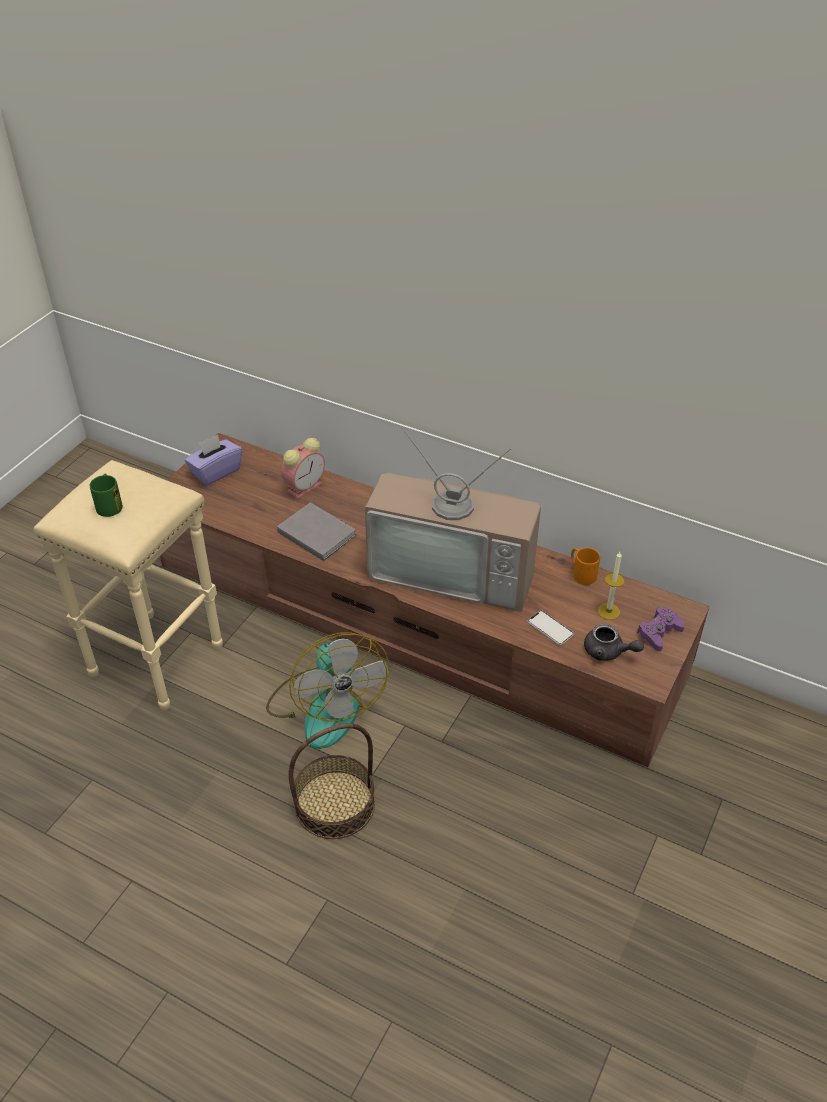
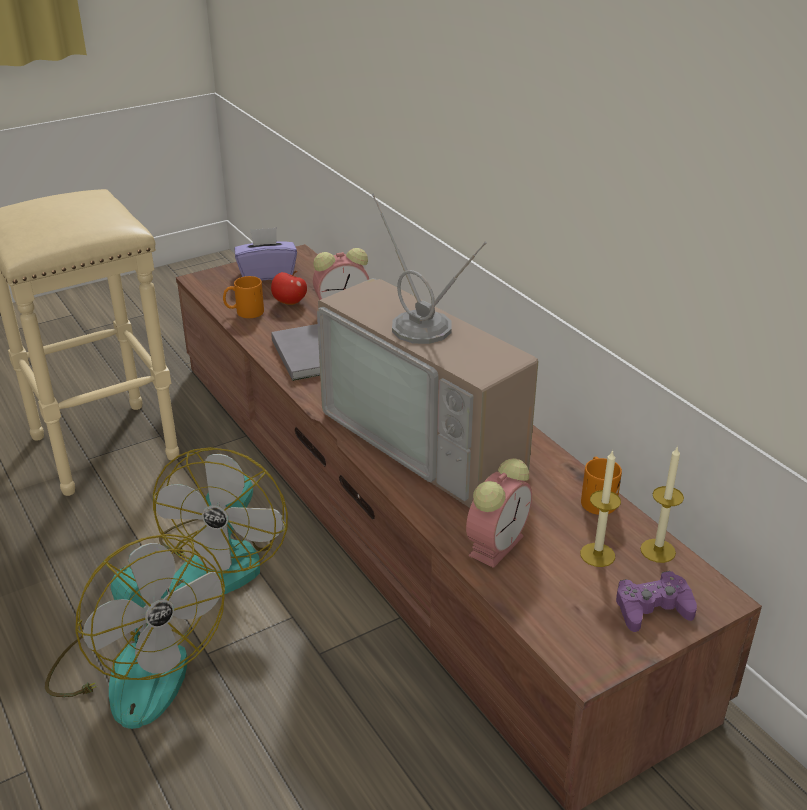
camera: 30 degrees right, 10 degrees down
green mug [90,474,123,517] -> none
basket [289,724,375,839] -> fan [45,534,225,729]
phone [527,610,574,645] -> alarm clock [466,458,532,568]
grey teapot [584,624,644,661] -> none
none -> orange mug [223,276,264,318]
none -> apple [271,271,307,305]
none -> candle [640,446,684,563]

